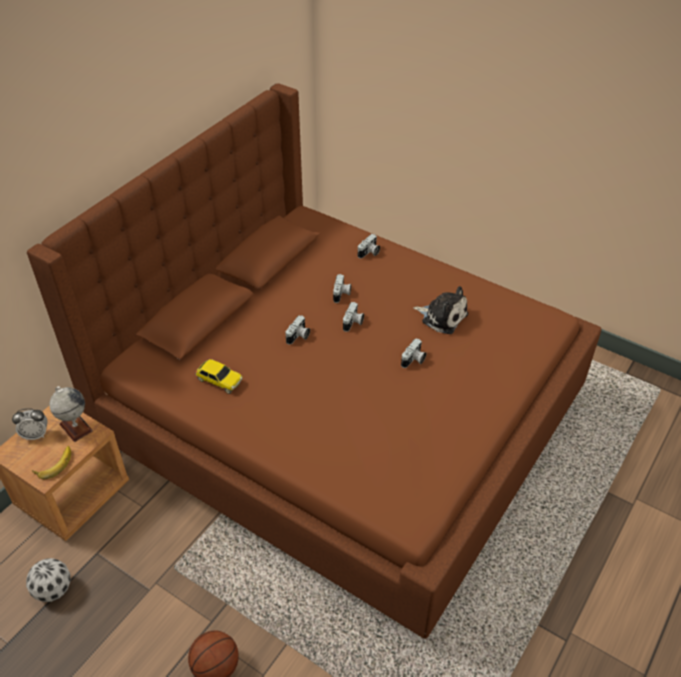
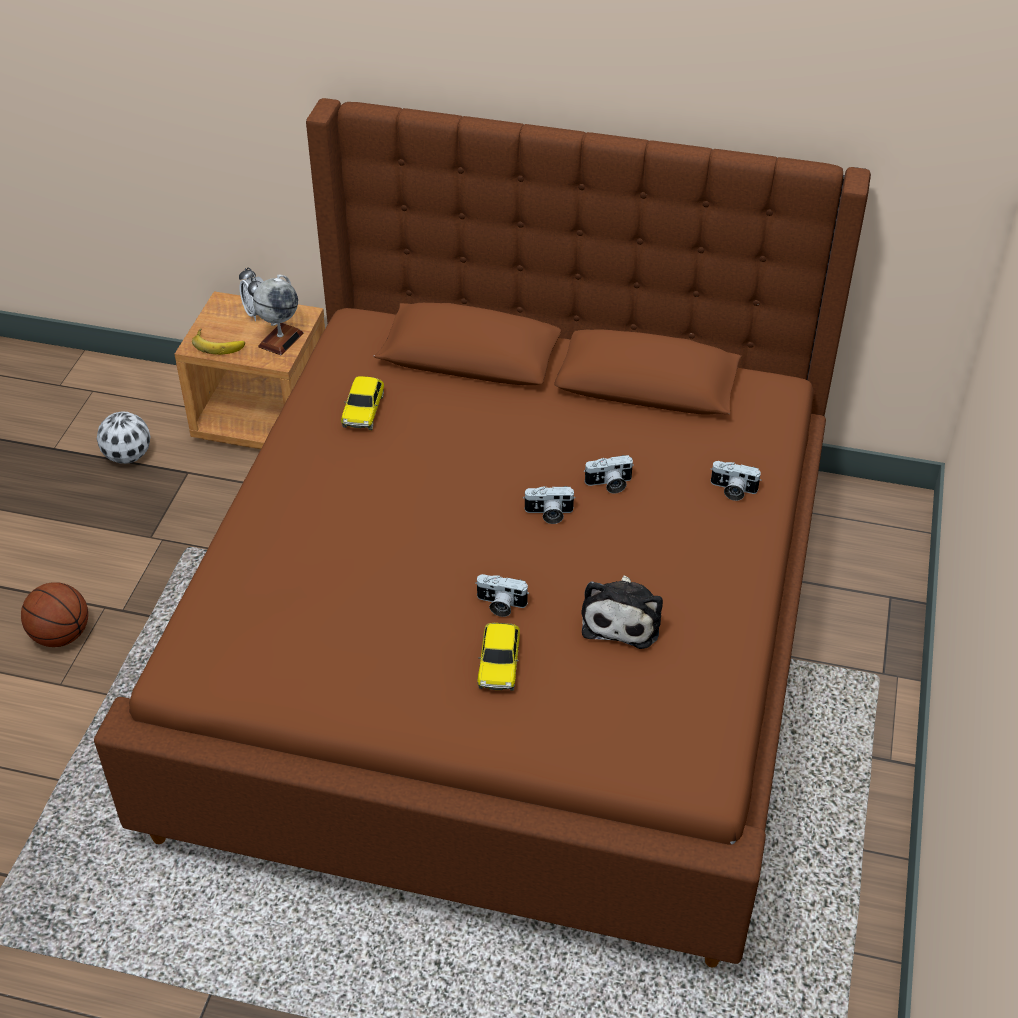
camera: 70 degrees right, 0 degrees up
camera [285,315,310,345] -> none
none -> toy car [477,623,520,691]

